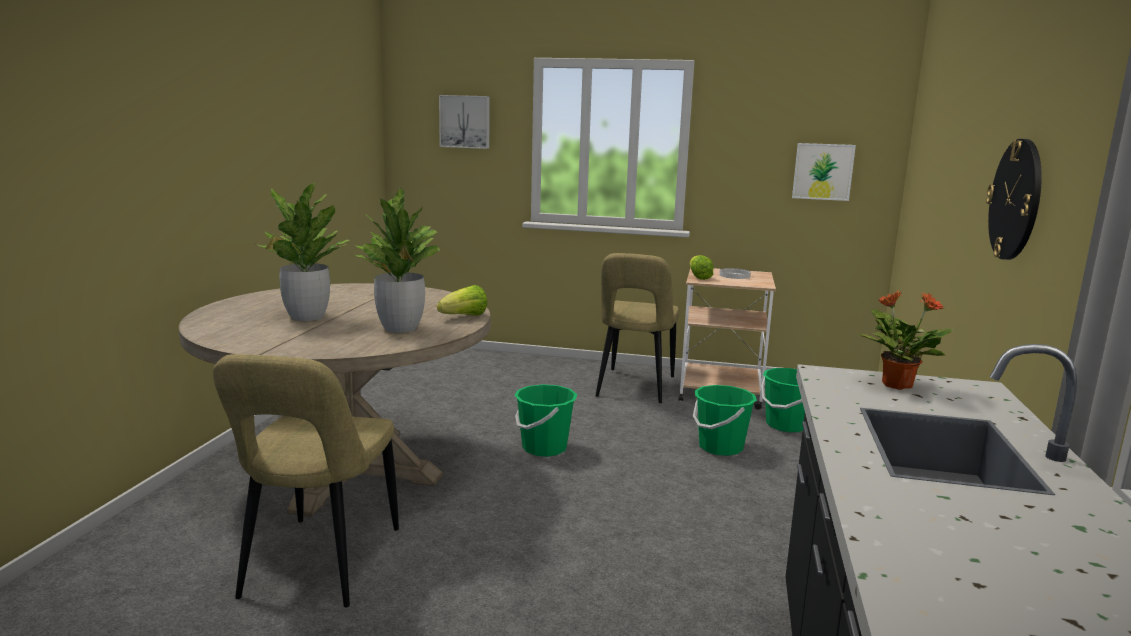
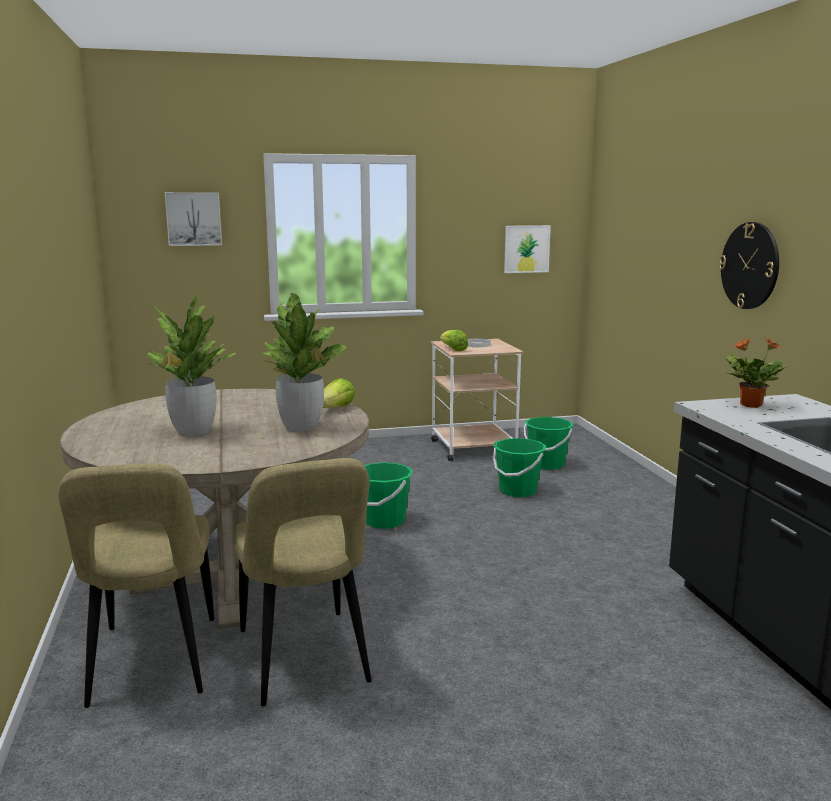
camera: 25 degrees left, 0 degrees up
beige chair [596,253,679,403] -> beige chair moved to [58,463,214,708]

